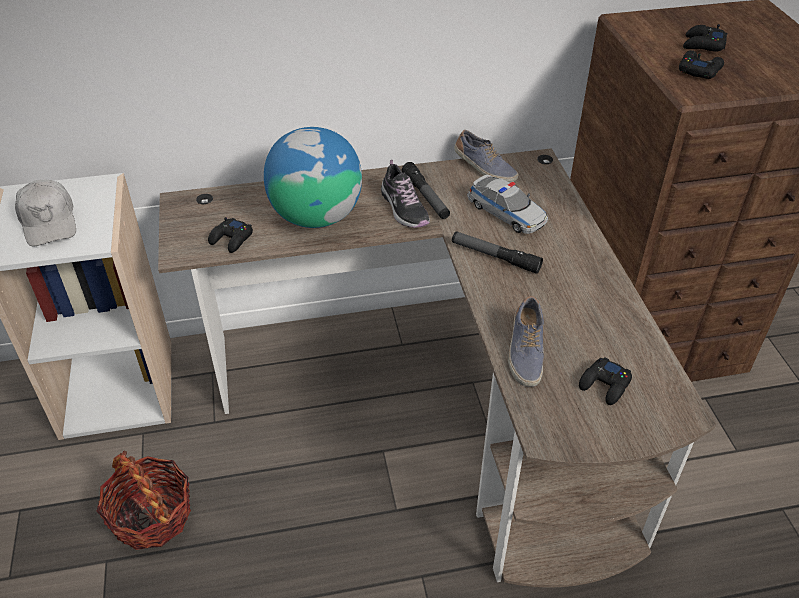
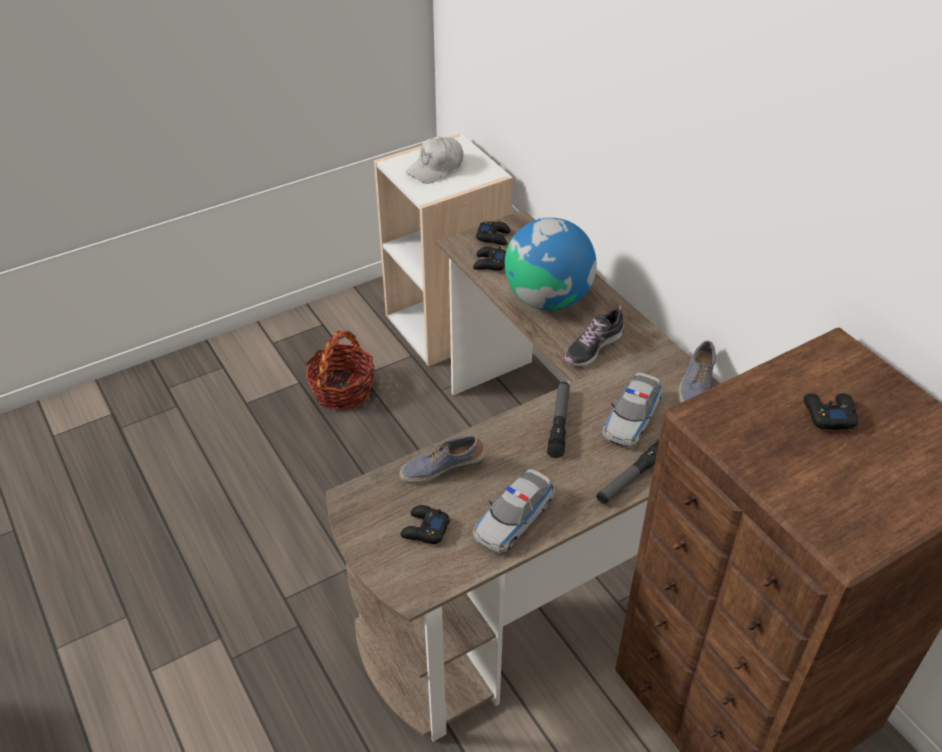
camera: 70 degrees right, 0 degrees up
flashlight [402,162,450,219] -> flashlight moved to [596,440,659,504]
black game controller [679,50,724,79] -> black game controller moved to [476,221,510,246]
none -> toy car [473,469,555,554]

